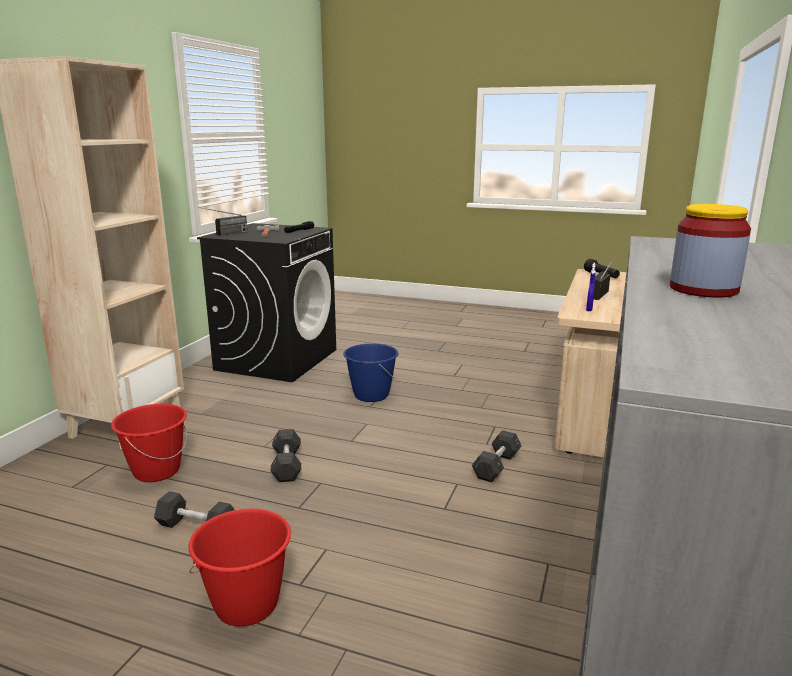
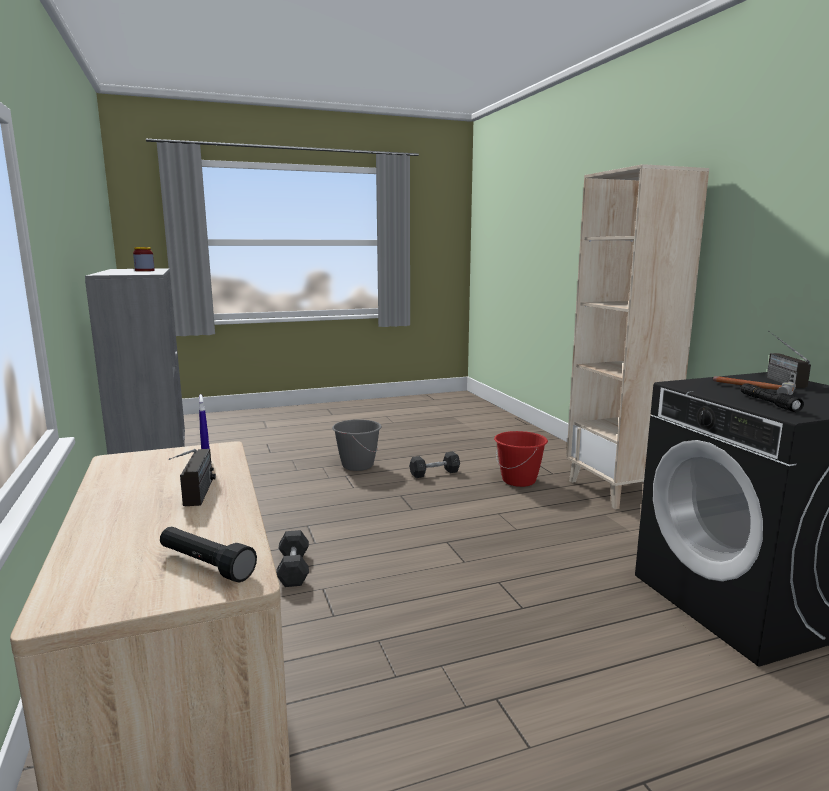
camera: 140 degrees right, 5 degrees down
red bucket [188,508,291,627] -> grey bucket [332,419,382,471]
grey dumbbell [271,429,301,482] -> none
blue bucket [343,344,399,402] -> none

